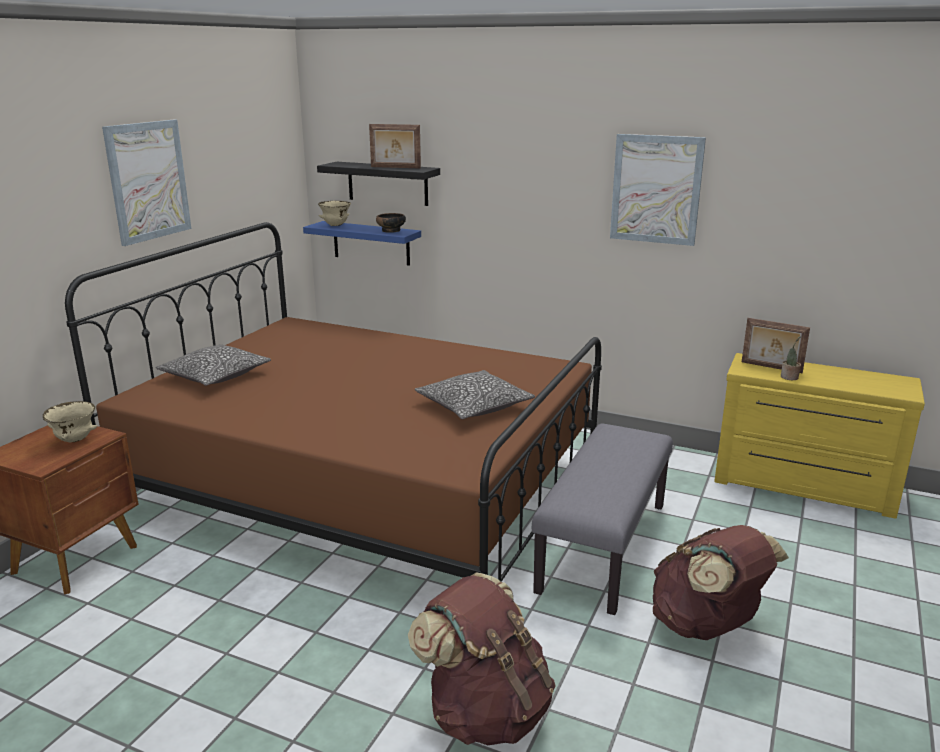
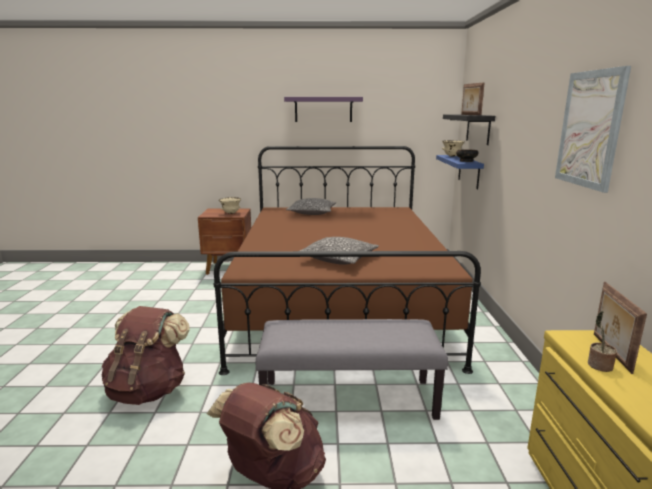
camera: 65 degrees right, 5 degrees down
picture [102,120,191,246] -> purple shelf [284,97,363,122]

